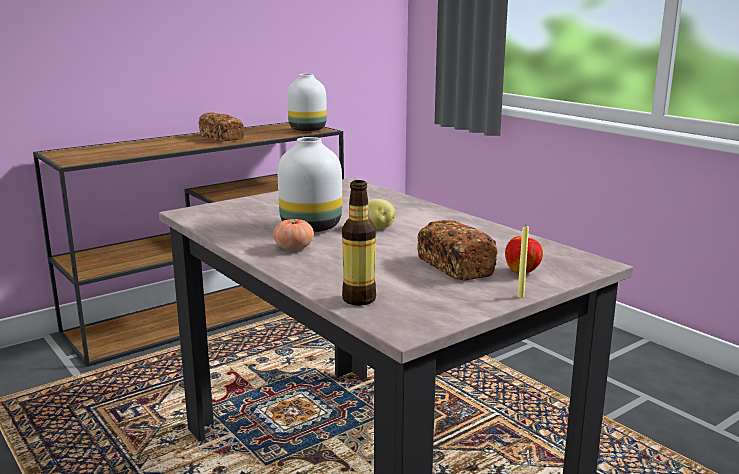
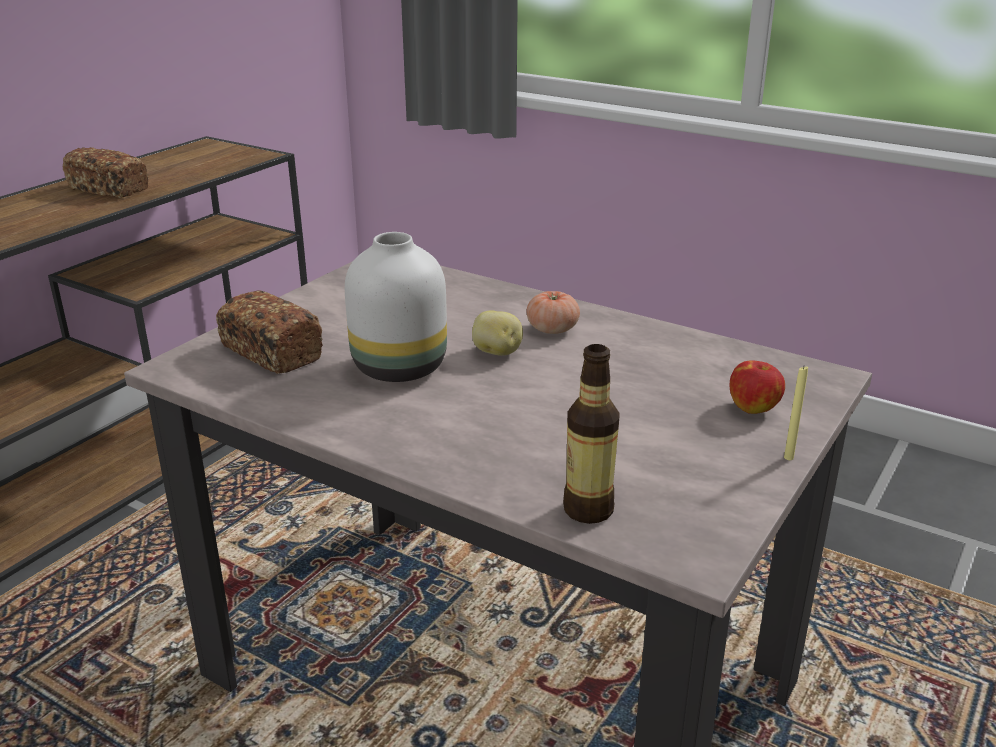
camera: 20 degrees left, 10 degrees up
tomato [273,219,314,250] -> tomato moved to [526,291,580,334]
white vase [287,74,327,131] -> none
bread [417,220,498,280] -> bread moved to [216,290,323,374]

